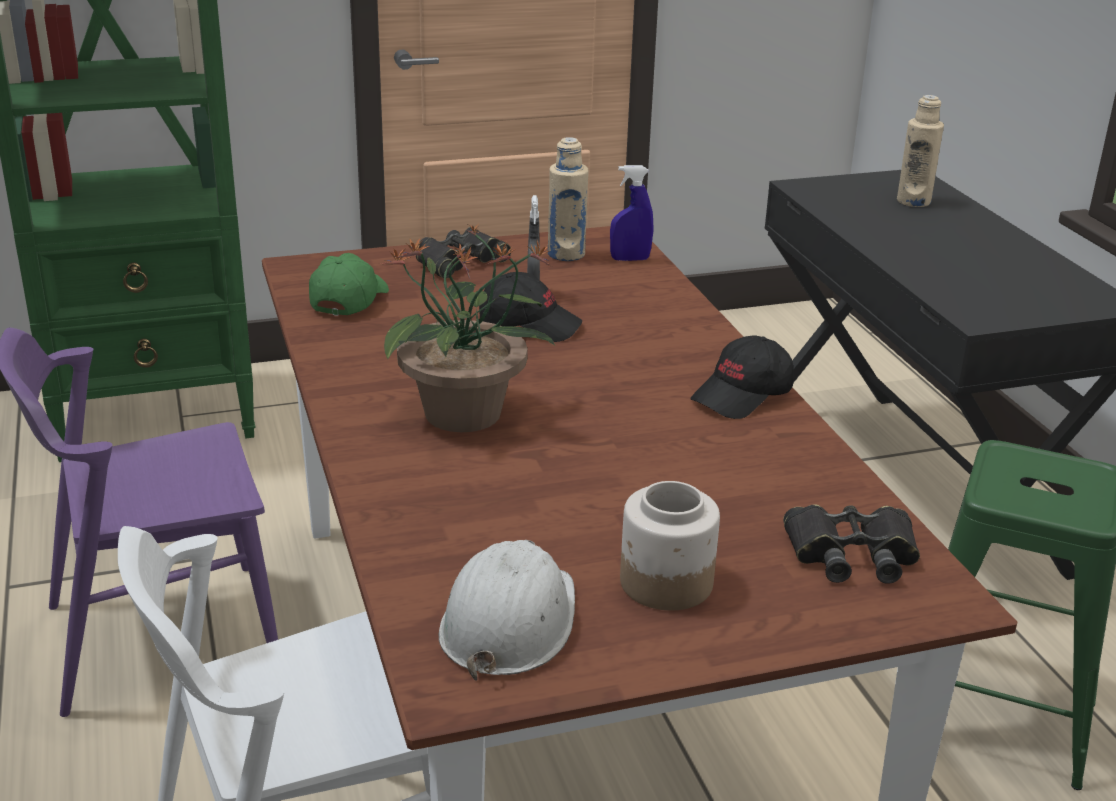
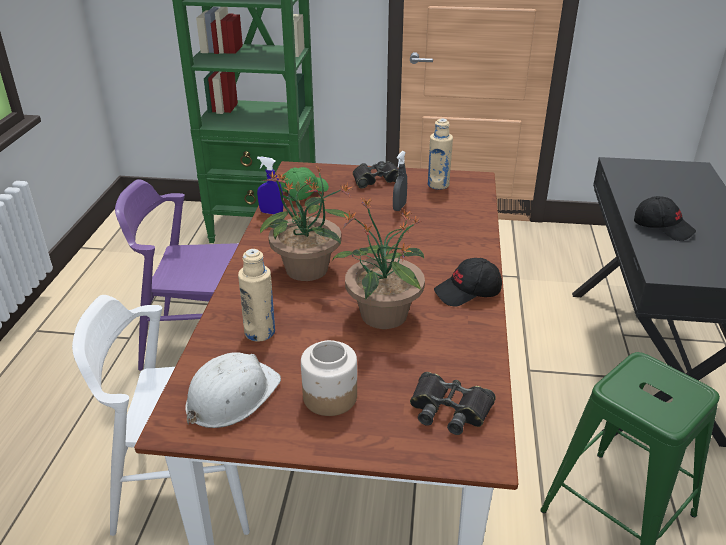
camera: 25 degrees right, 5 degrees up
black cap [479,272,582,342] -> black cap moved to [634,196,696,241]
blue spray bottle [610,165,653,261] -> blue spray bottle moved to [257,157,283,214]
beige bottle [897,95,944,207] -> beige bottle moved to [238,249,275,342]
none -> potted plant [332,197,425,329]

